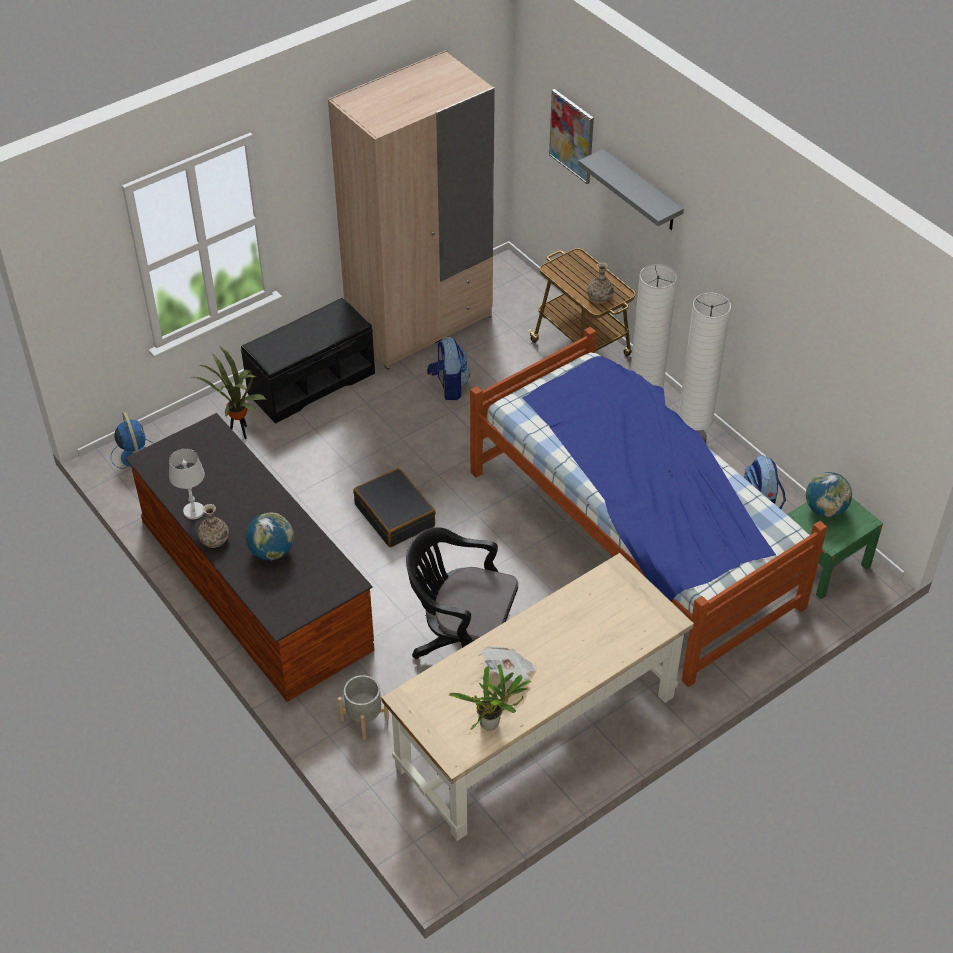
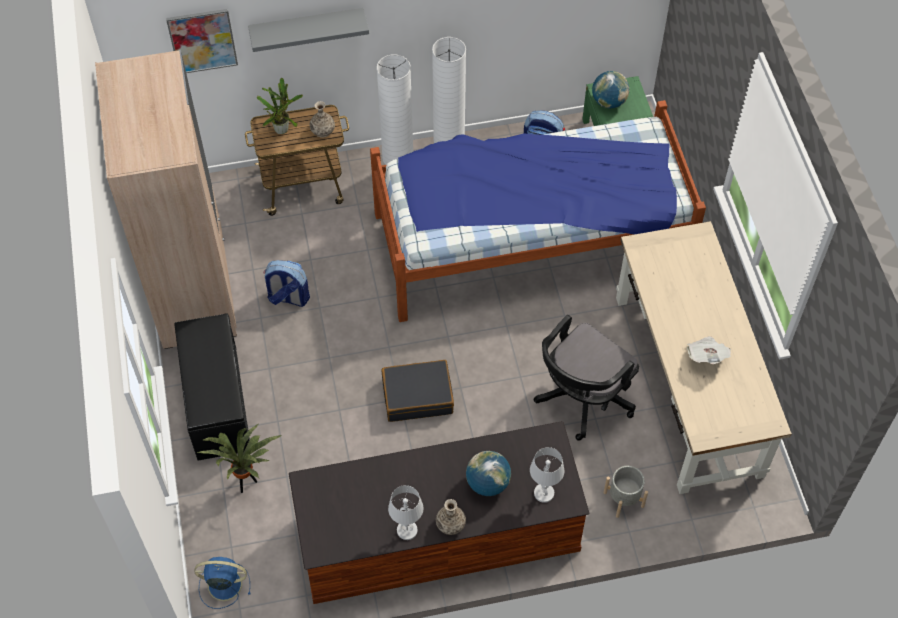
camera: 65 degrees left, 10 degrees up
potted plant [449,664,531,731] -> potted plant moved to [257,78,303,134]
none -> white table lamp [530,447,564,503]

